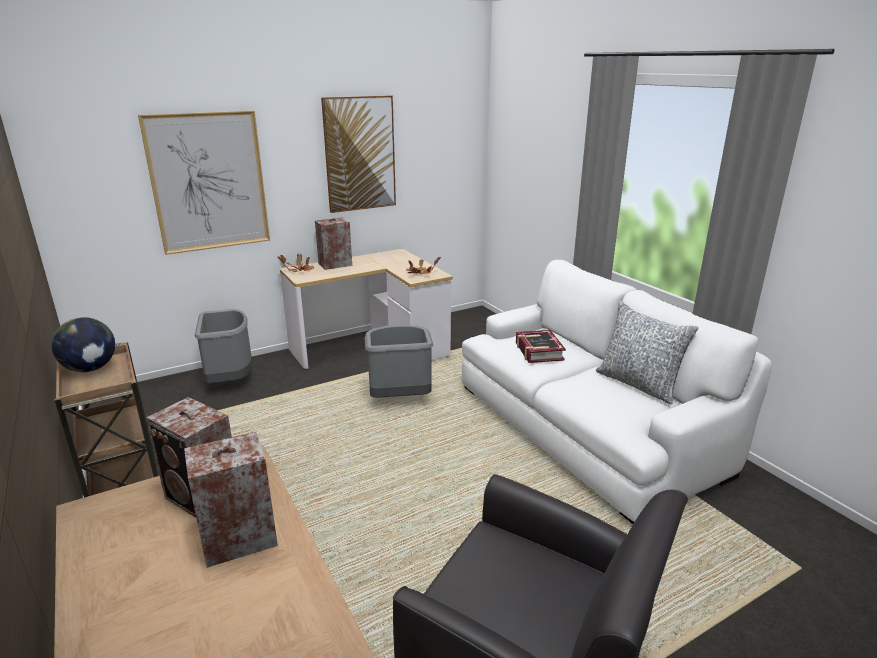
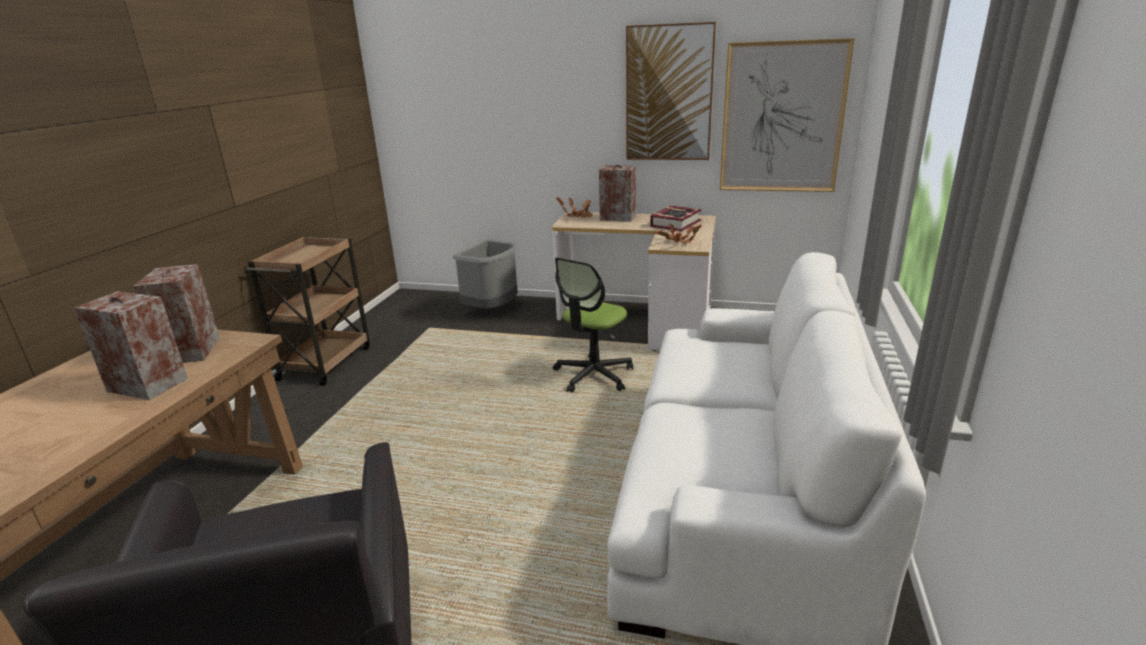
camera: 45 degrees right, 0 degrees up
globe [51,317,115,372] -> none
picture [138,111,270,255] -> picture moved to [720,38,855,192]
grey trash can [365,325,434,398] -> office chair [553,257,633,393]
book [516,330,566,363] -> book moved to [650,206,702,231]
pillow [596,301,698,405] -> none

